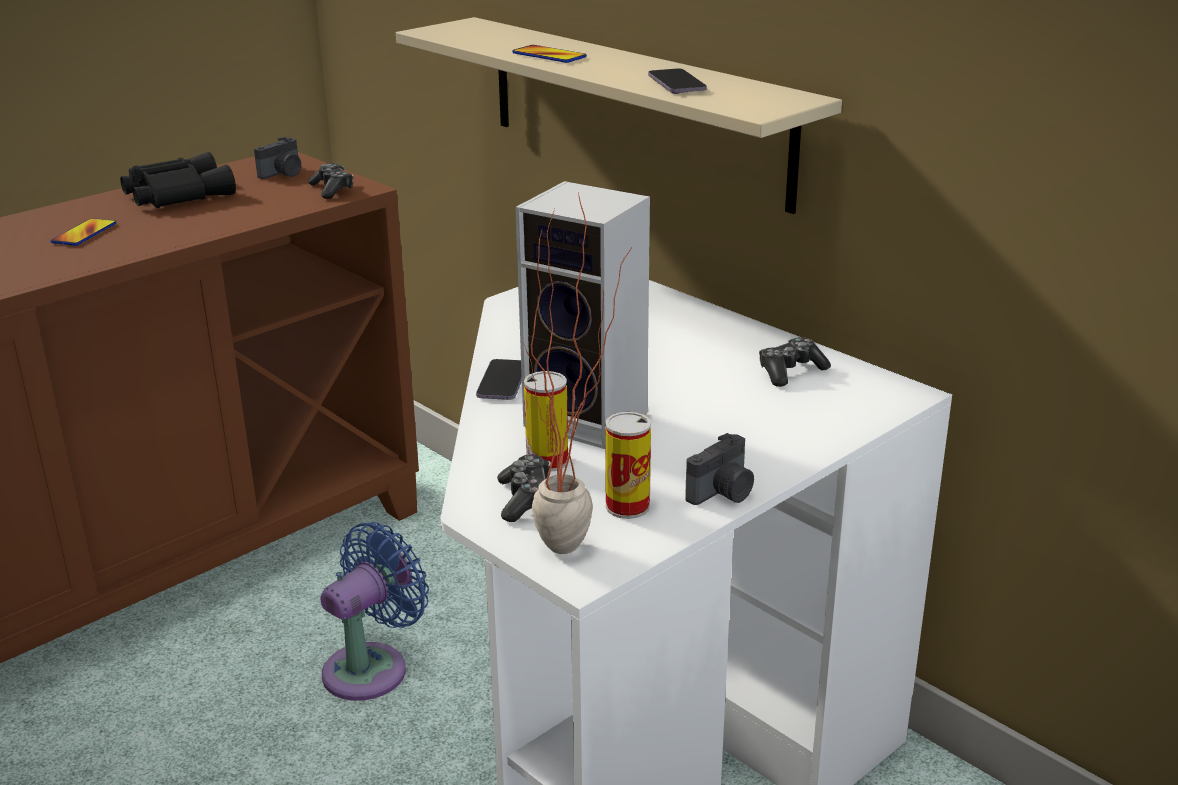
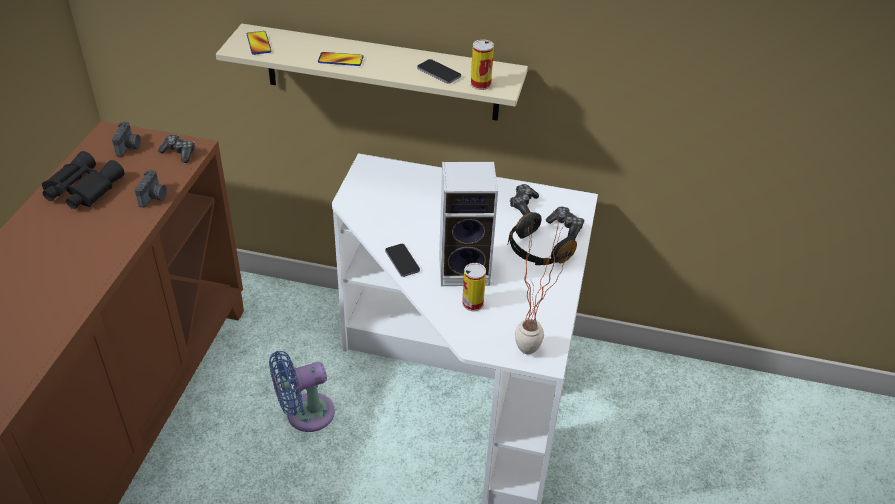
camera: 35 degrees left, 15 degrees up
phone [51,218,117,246] -> phone moved to [247,31,272,55]
blue fan [320,522,429,701] -> blue fan turned 120 degrees counterclockwise [269,351,335,432]
game controller [497,454,551,522] -> game controller moved to [546,207,584,238]
can [605,412,651,519] -> can moved to [471,39,494,90]
camera [685,433,754,505] -> camera moved to [134,170,167,208]
none -> black headphones [508,212,577,265]

